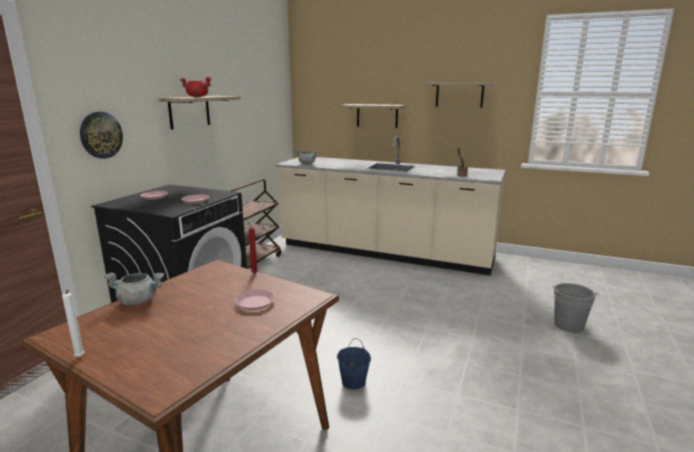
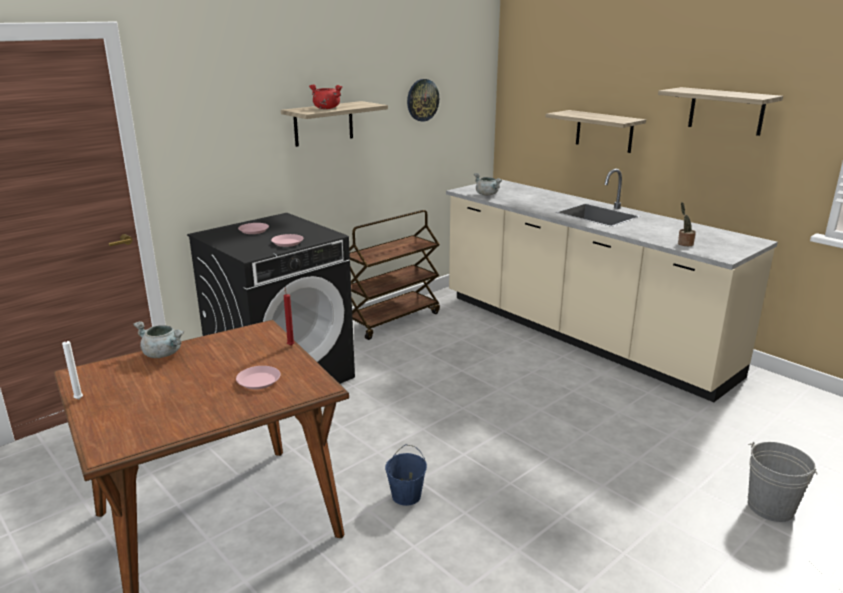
camera: 25 degrees right, 5 degrees up
wall clock [80,112,123,159] -> wall clock moved to [407,79,439,122]

